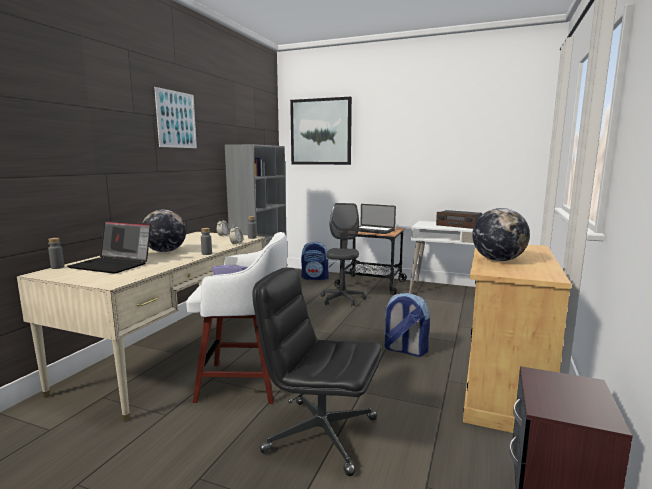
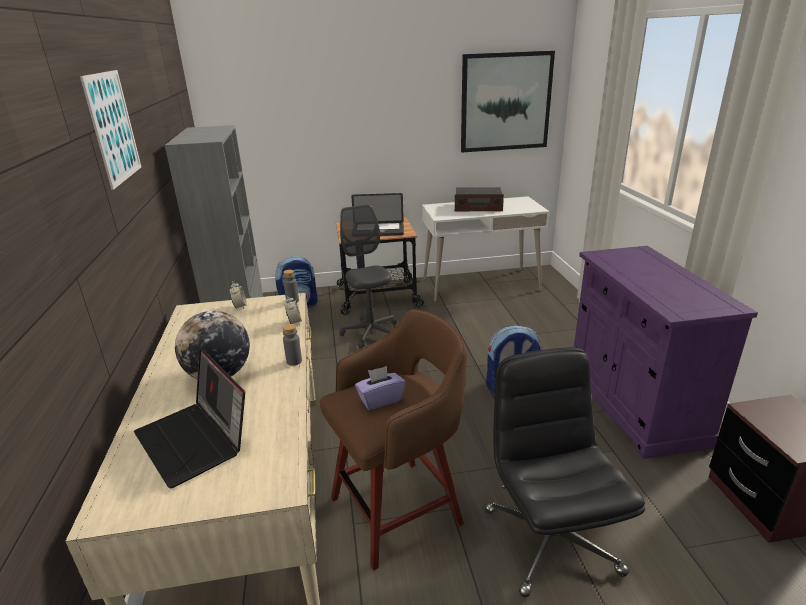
camera: 30 degrees left, 15 degrees up
grey bottle [48,238,64,269] -> none
laptop [67,221,151,274] -> laptop turned 60 degrees clockwise [134,348,245,488]
white stool [186,232,287,404] -> brown stool [320,309,467,570]
black office chair [252,268,382,476] -> black office chair turned 90 degrees clockwise [484,347,645,597]
picture [290,97,352,165] -> picture moved to [461,51,555,152]
beige cabinet [463,245,572,433] -> purple cabinet [574,246,758,459]
globe [472,208,530,261] -> none

